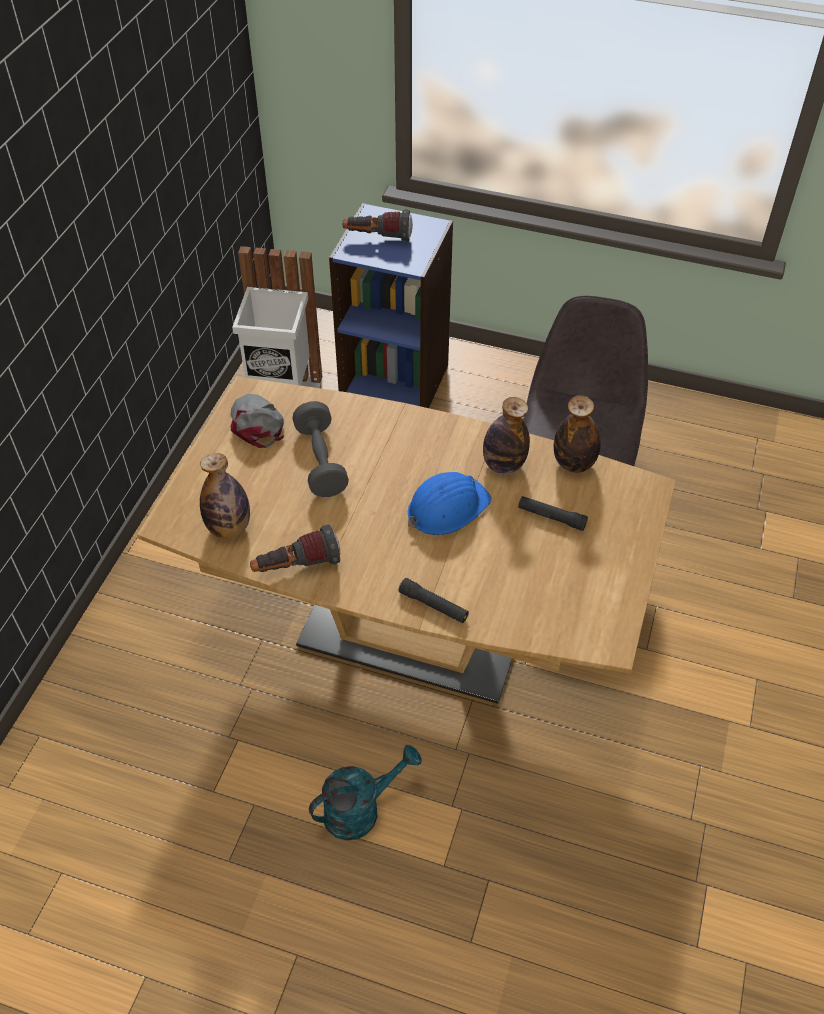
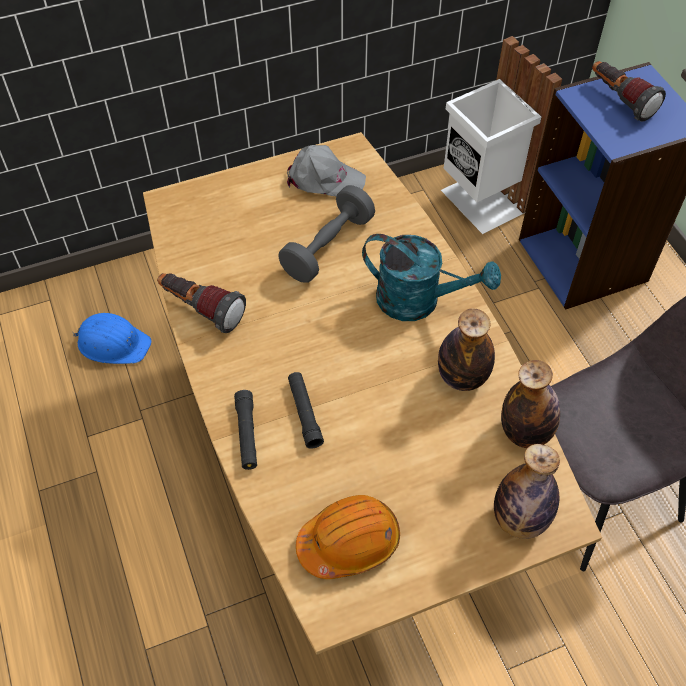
camera: 50 degrees right, 5 degrees up
bottle [200,453,250,539] -> bottle moved to [494,444,560,539]
grey cap [231,394,285,448] -> grey cap turned 75 degrees clockwise [287,145,366,196]
turquoise watering can [309,745,422,841] -> turquoise watering can moved to [362,234,501,321]
blue hard hat [408,472,492,535] -> blue hard hat moved to [72,313,152,364]
black flashlight [518,496,588,531] -> black flashlight moved to [288,372,324,449]
none -> orange hard hat [296,495,400,579]

